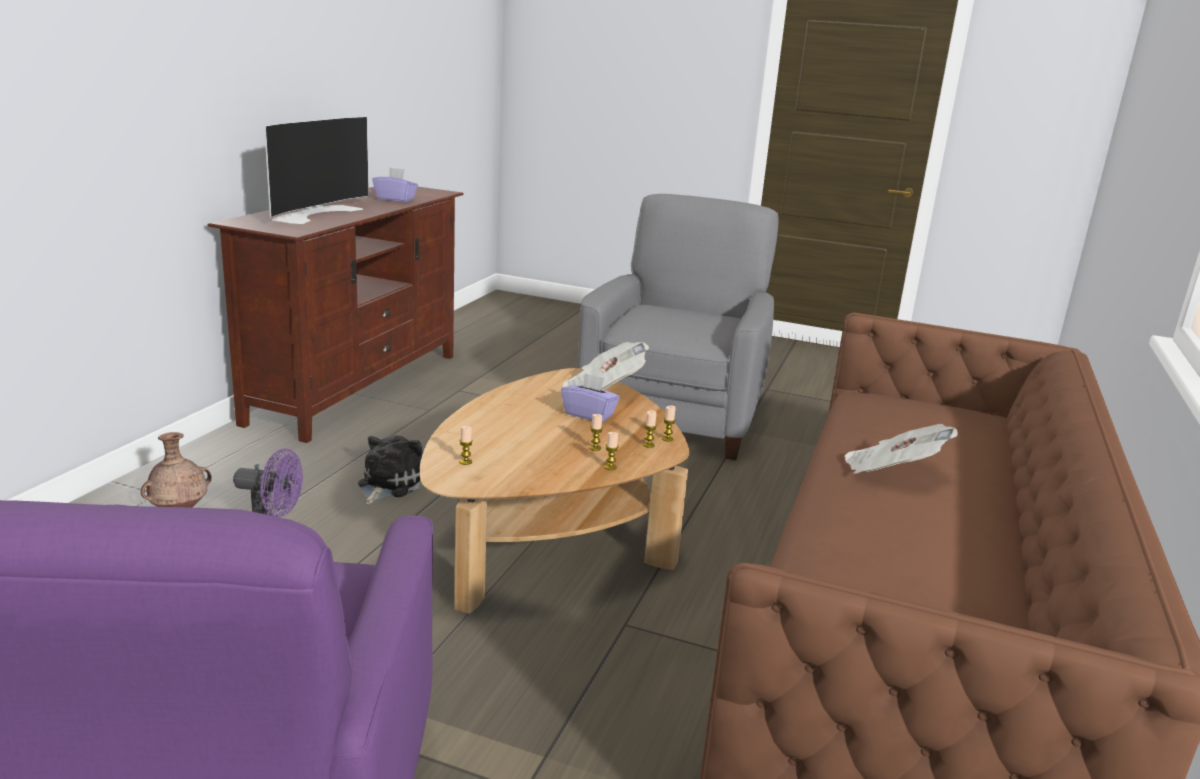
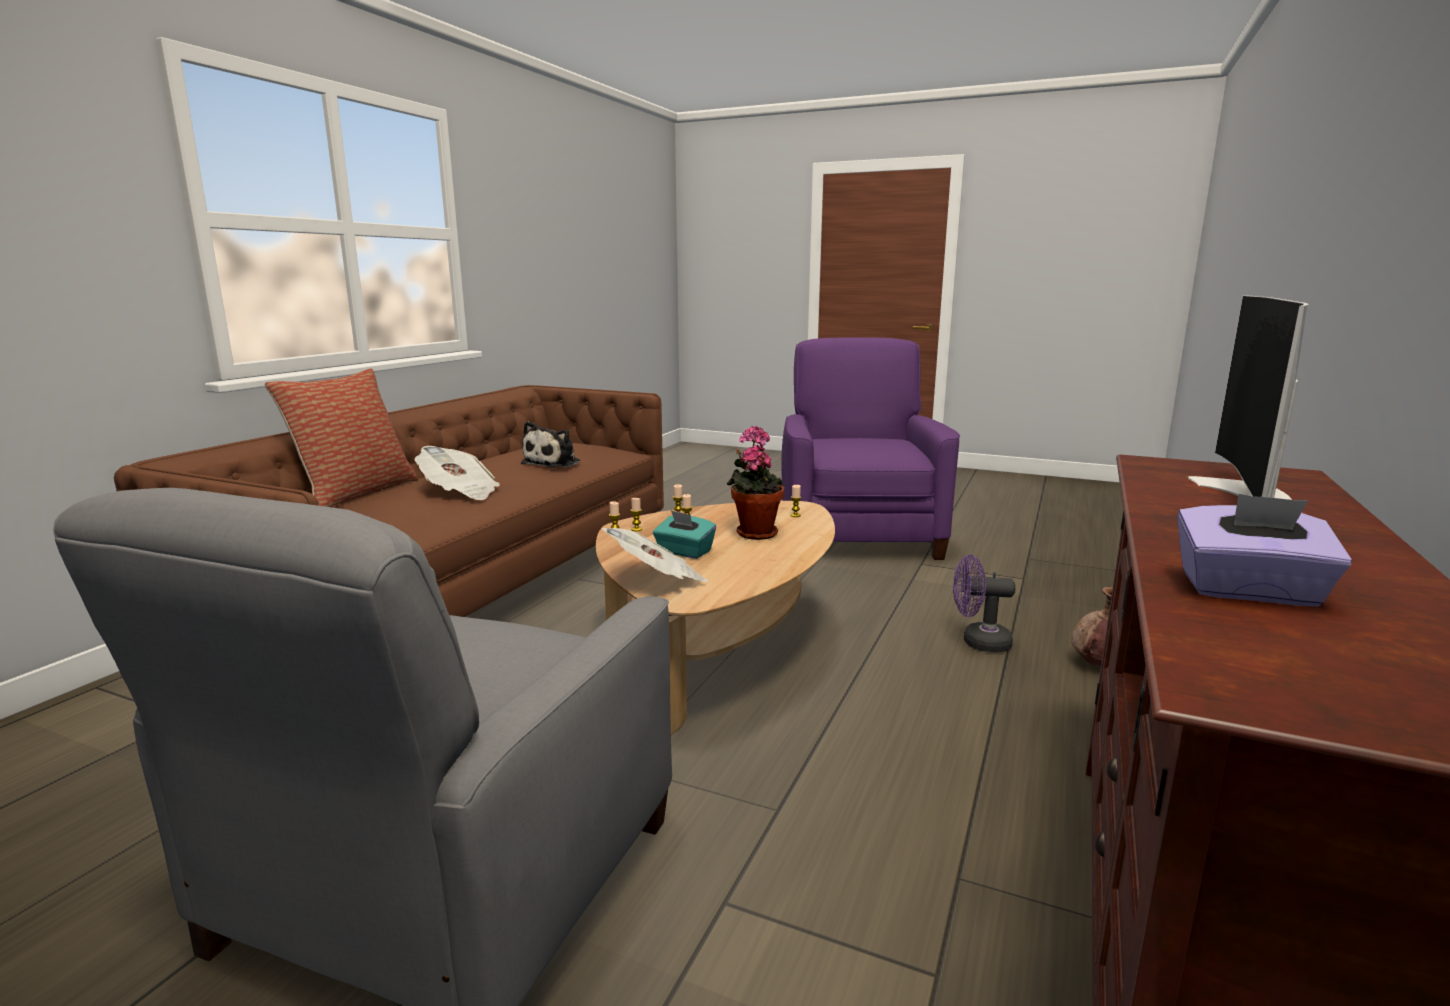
camera: 175 degrees left, 5 degrees down
plush toy [358,435,422,505] -> plush toy moved to [521,421,580,467]
purple tissue box [561,373,620,423] -> turquoise tissue box [653,510,716,559]
none -> pillow [264,368,418,507]
none -> potted plant [727,426,784,540]

